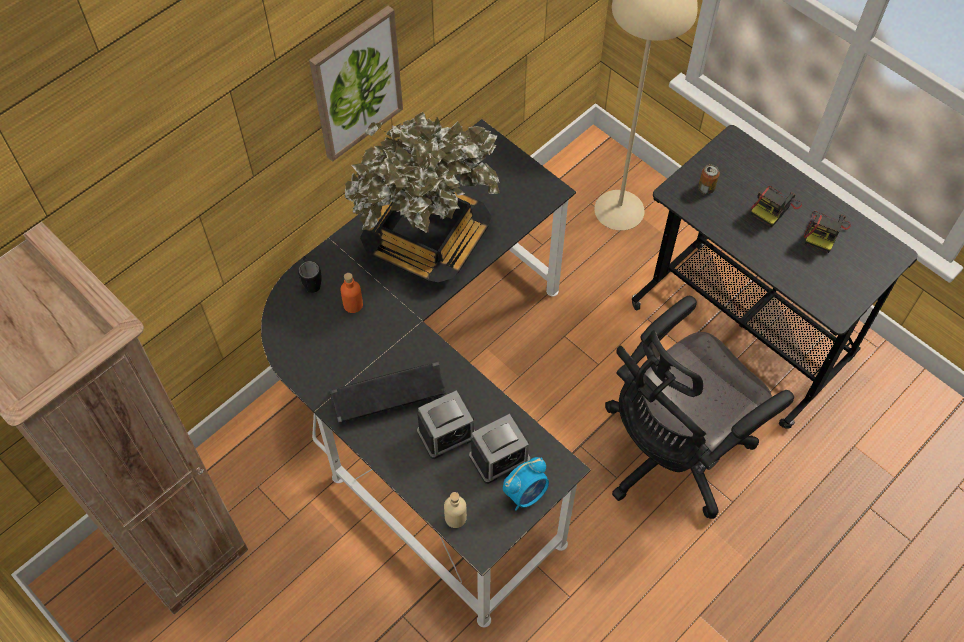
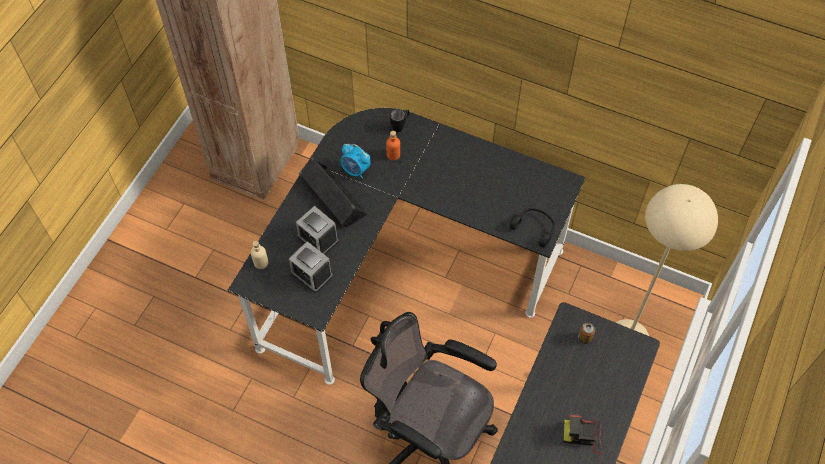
camera: 70 degrees right, 0 degrees up
picture [309,6,403,162] -> none
potted plant [345,112,500,282] -> none
alarm clock [503,457,549,510] -> alarm clock moved to [341,144,371,179]
camera [751,186,802,227] -> none
none -> black headphones [510,208,555,248]

